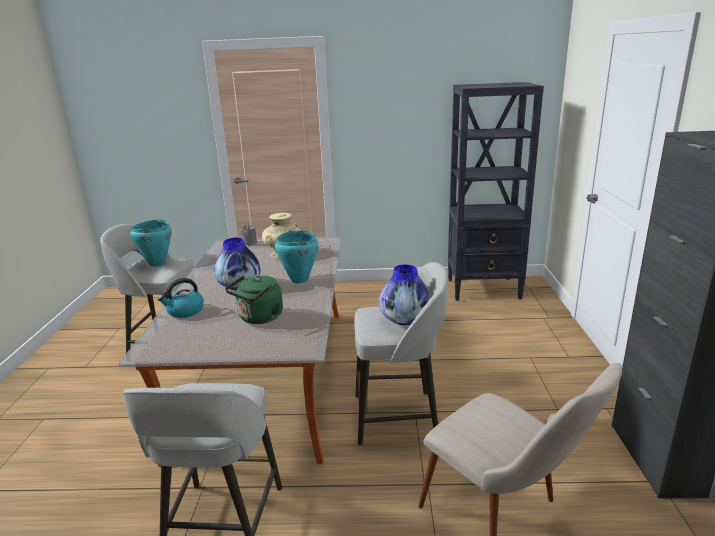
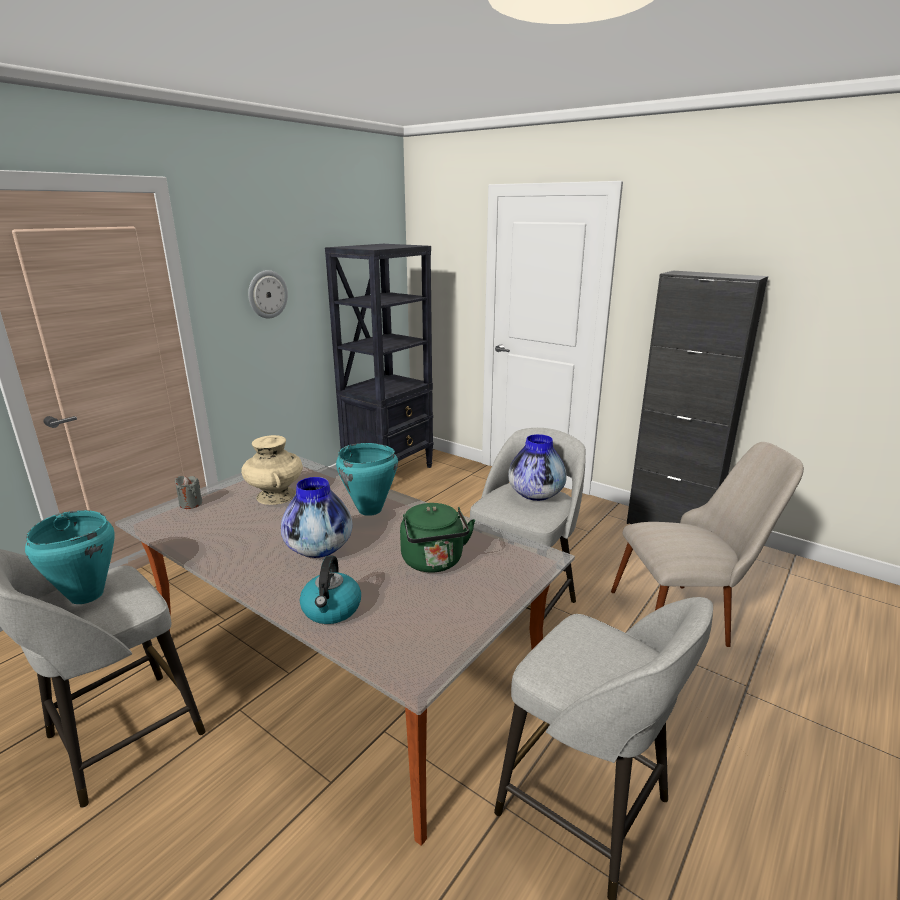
camera: 55 degrees left, 0 degrees up
none -> wall clock [248,270,288,319]

